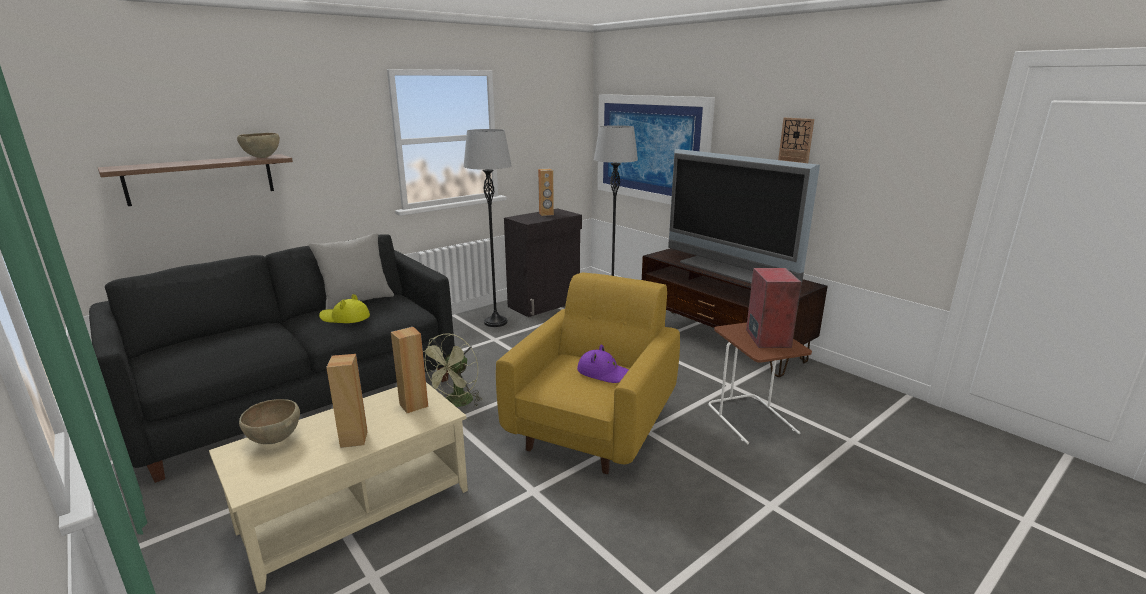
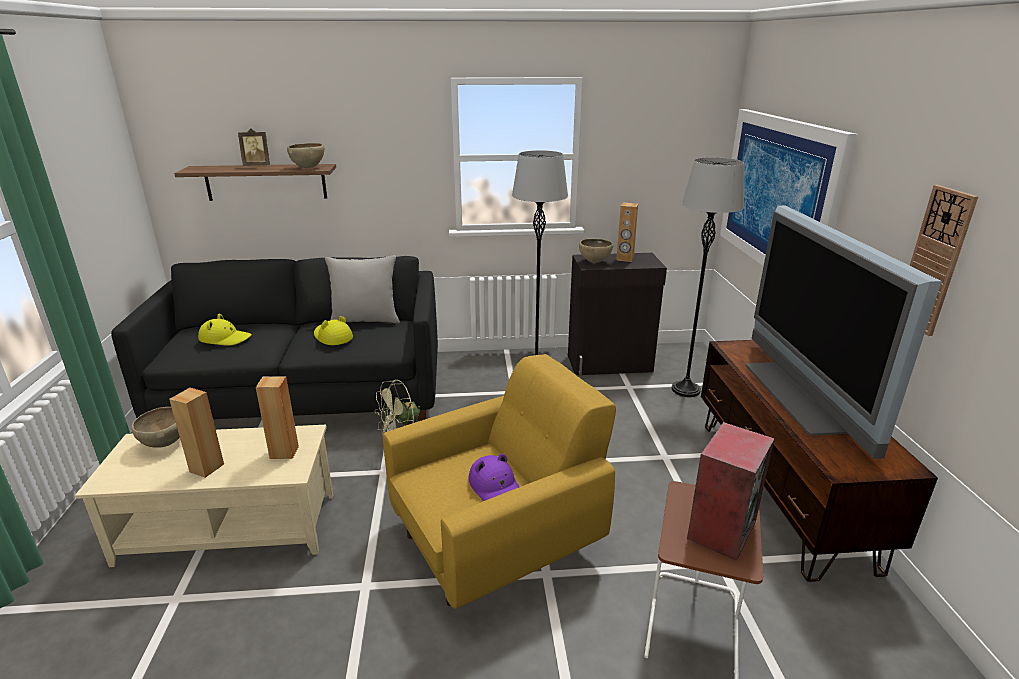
camera: 35 degrees right, 5 degrees up
none -> yellow hat [198,314,252,346]
none -> picture frame [238,128,270,166]
none -> brown bowl [579,239,613,263]

